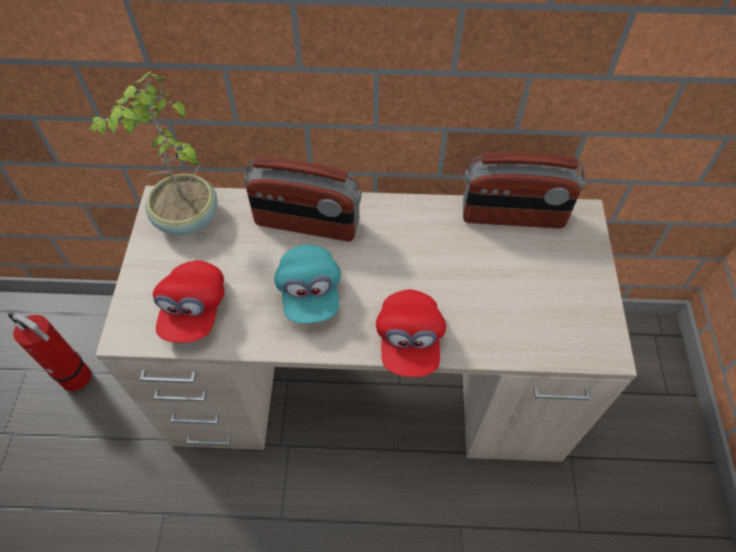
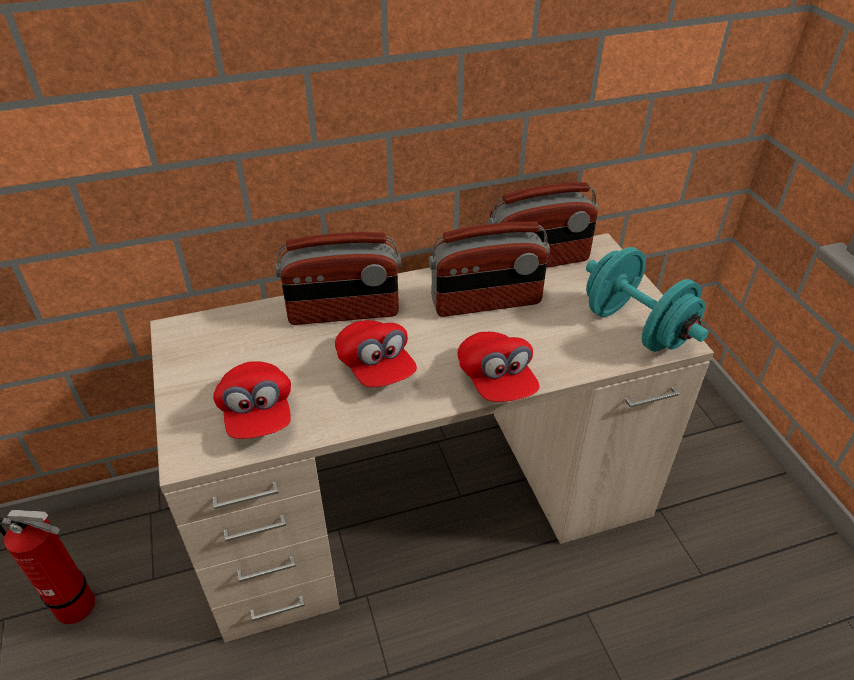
camera: 20 degrees left, 15 degrees down
potted plant [89,71,217,235] -> none
turquoise cap [274,244,341,323] -> red cap [335,320,417,387]
none -> radio [429,222,550,317]
none -> turquoise dumbbell [586,247,709,352]

